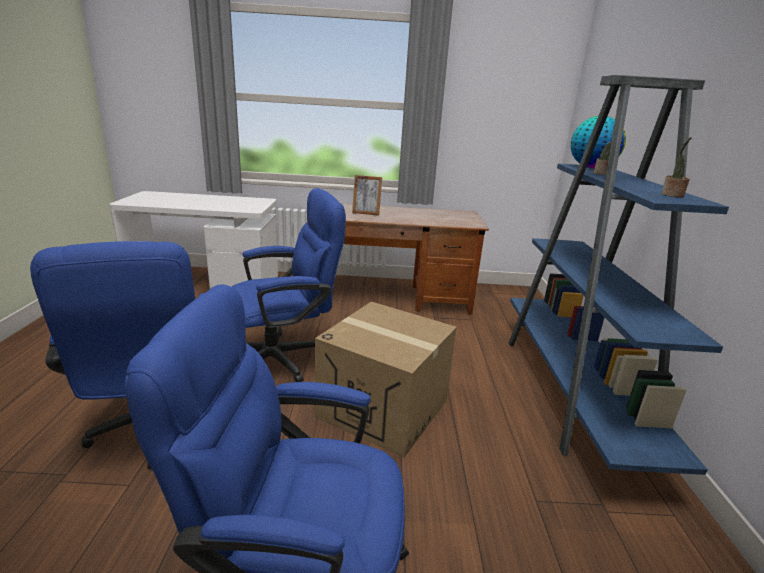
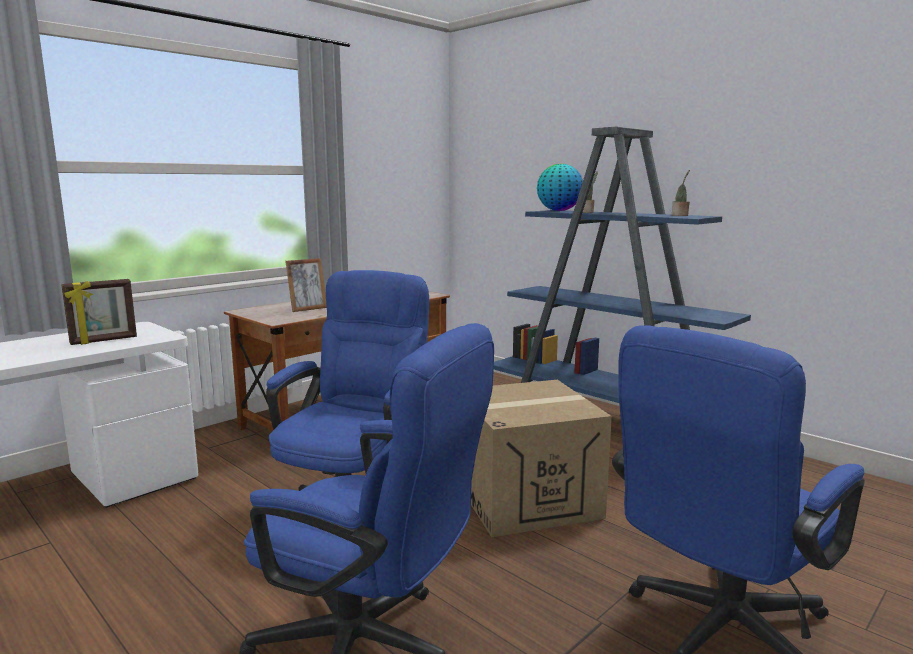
camera: 45 degrees left, 10 degrees down
none -> picture frame [61,279,137,345]

